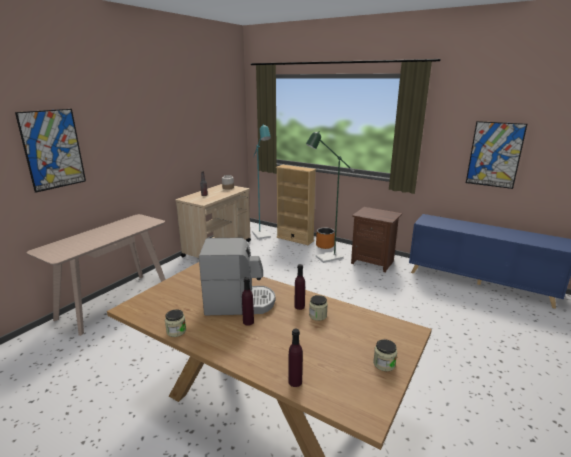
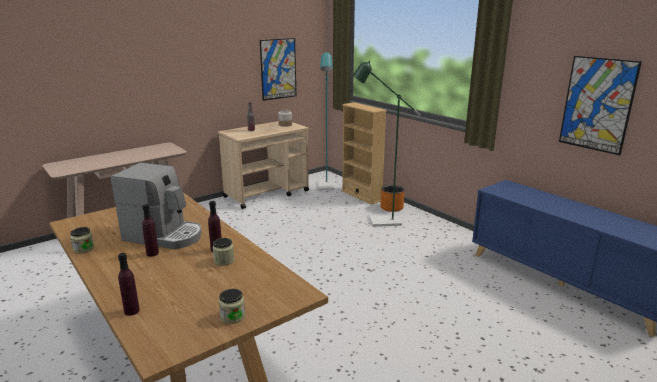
camera: 20 degrees right, 0 degrees up
picture [15,109,86,193] -> picture moved to [260,38,296,101]
brown nightstand [351,207,402,272] -> none

